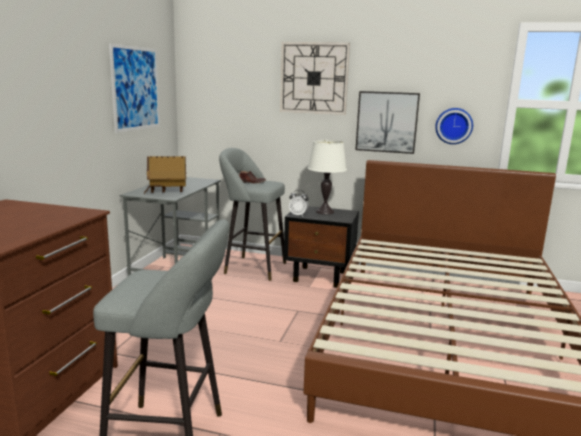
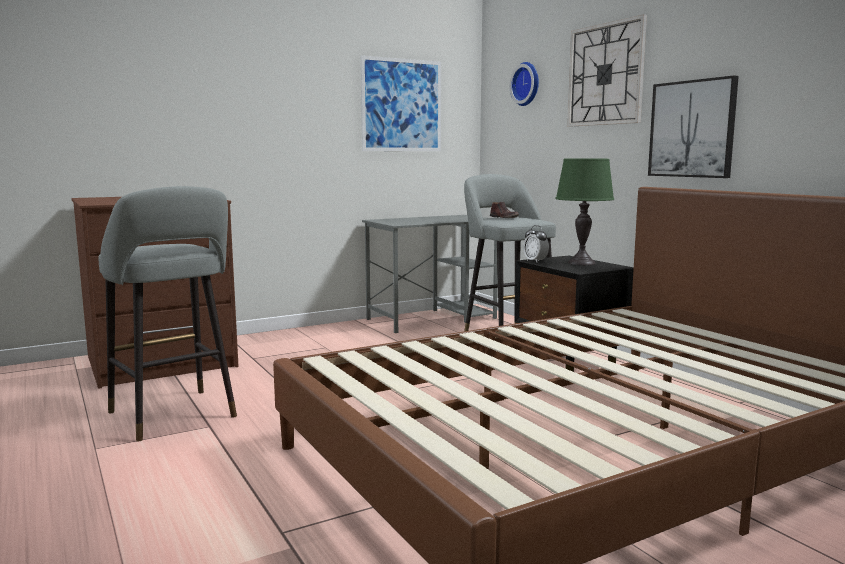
camera: 45 degrees right, 5 degrees down
toy house [144,156,186,194] -> none
white table lamp [308,140,347,214] -> green table lamp [555,159,614,265]
wall clock [435,108,473,144] -> wall clock moved to [510,62,539,106]

